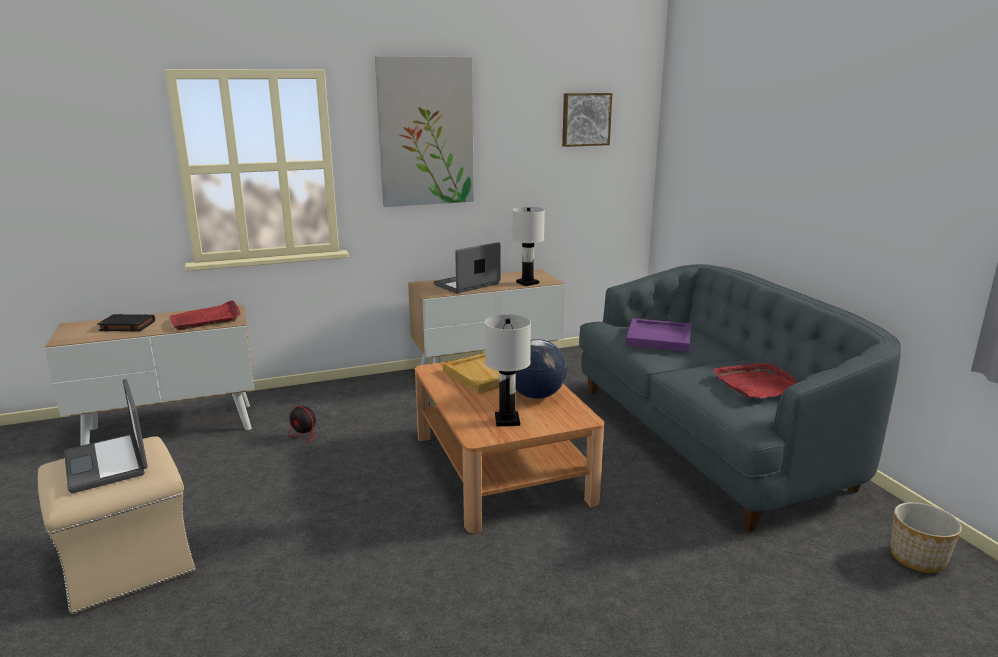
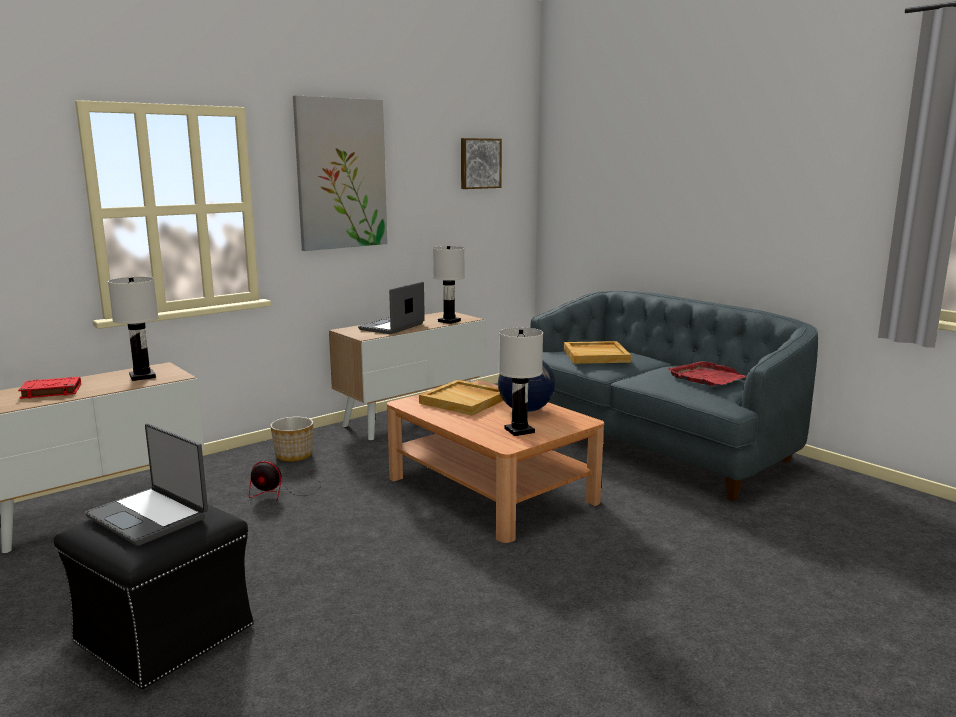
camera: 20 degrees left, 5 degrees down
beige ottoman [38,436,196,614] -> black ottoman [54,505,254,689]
black book [97,314,155,332] -> red book [18,377,81,399]
red tray [170,300,241,330] -> white table lamp [108,277,159,381]
purple tray [626,318,691,352] -> beige tray [563,341,631,364]
planter [890,502,962,573] -> planter moved to [270,417,313,462]

